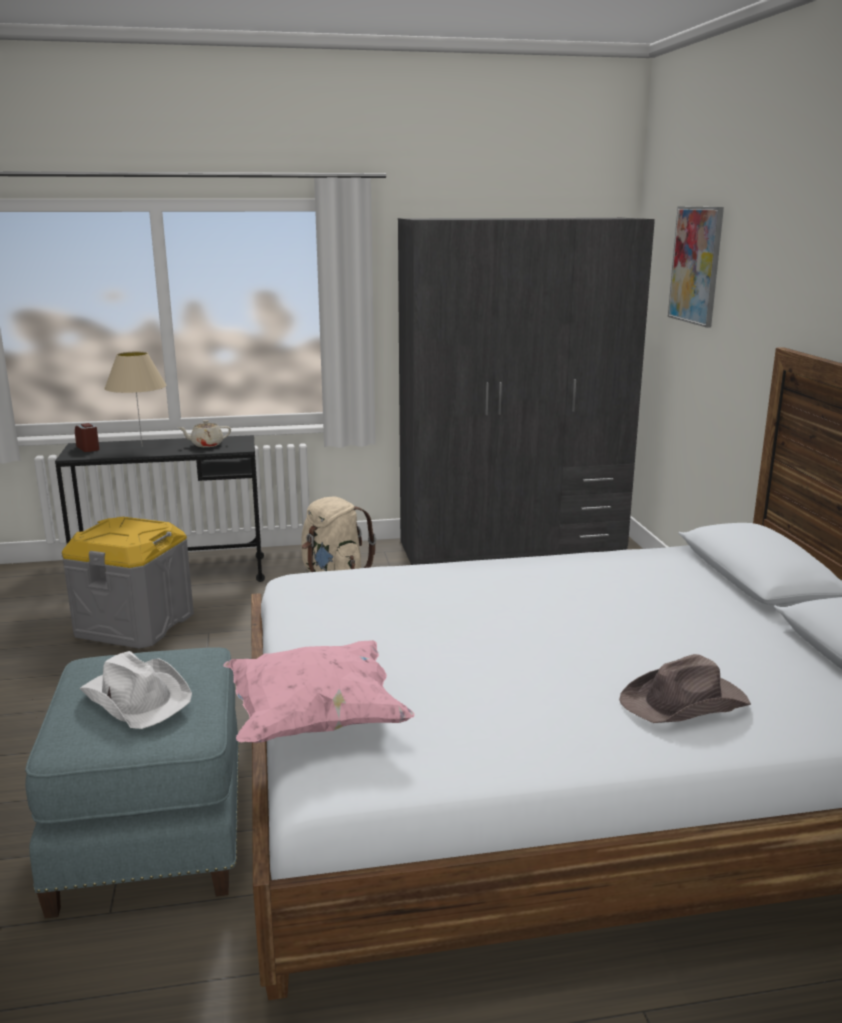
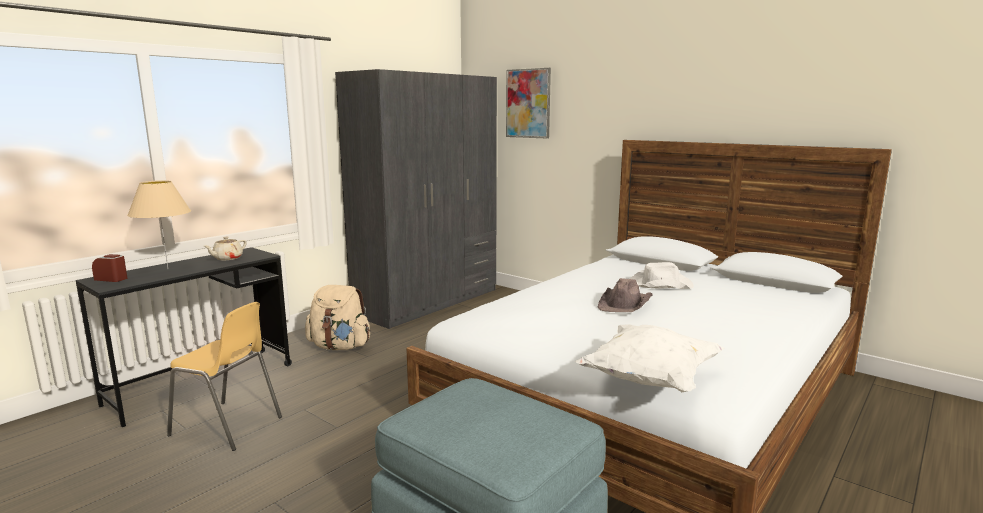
camera: 40 degrees left, 5 degrees down
grey storage box [62,517,194,649] -> yellow chair [167,302,282,451]
white hat [79,651,192,729] -> white hat moved to [630,262,694,289]
pink pillow [224,640,414,743] -> white pillow [575,324,724,392]
brown hat [619,654,751,723] -> brown hat moved to [597,278,653,312]

